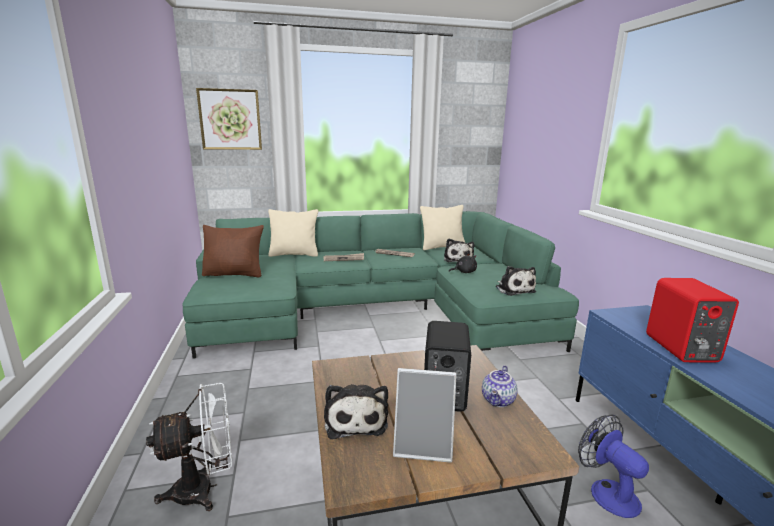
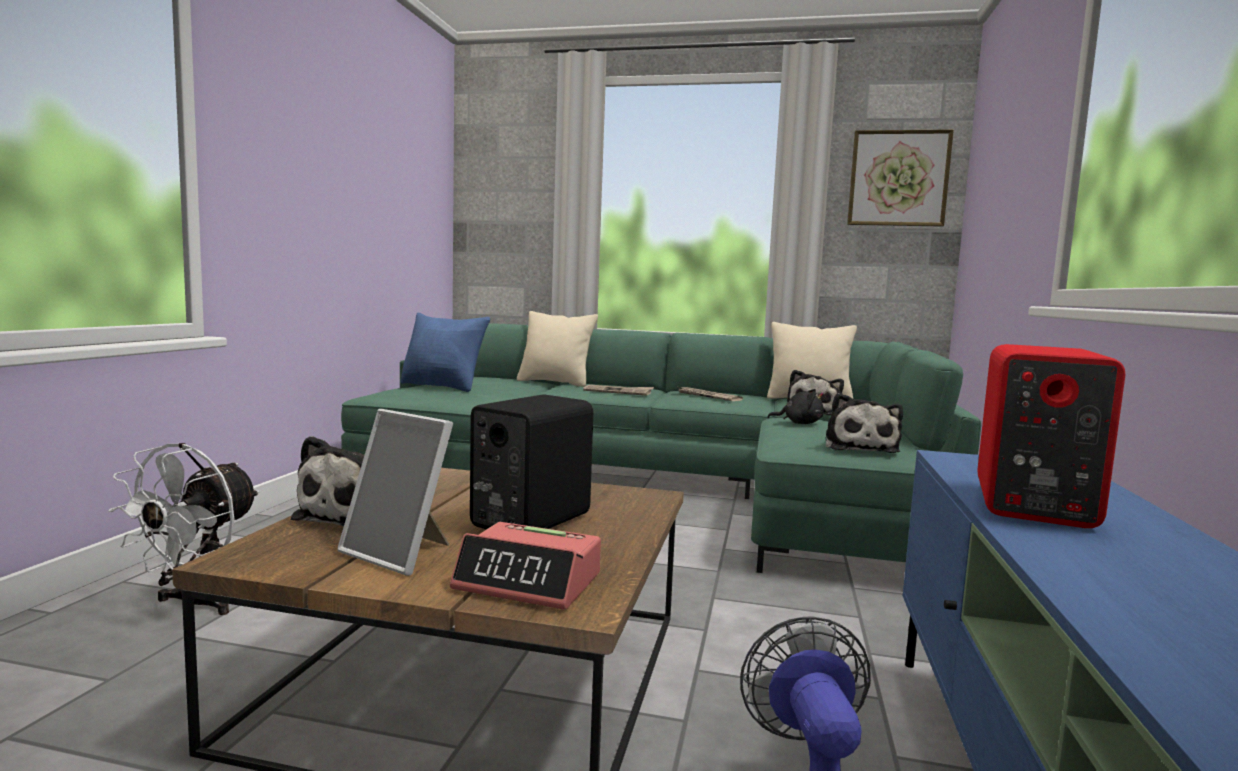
camera: 25 degrees right, 10 degrees down
white fan [146,383,232,511] -> white fan turned 105 degrees clockwise [108,443,260,615]
picture [196,88,262,150] -> picture moved to [847,129,954,227]
brown pillow [202,225,264,277] -> blue pillow [400,313,490,392]
teapot [482,366,518,407] -> none
none -> alarm clock [450,522,601,610]

